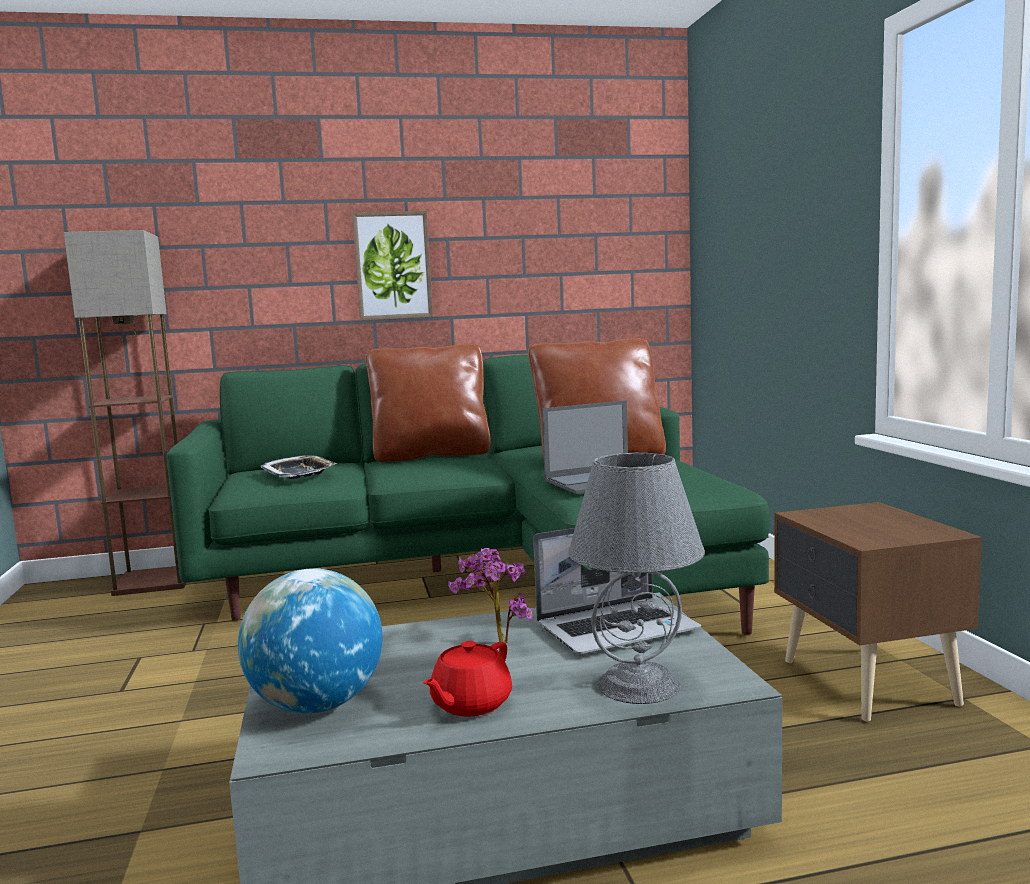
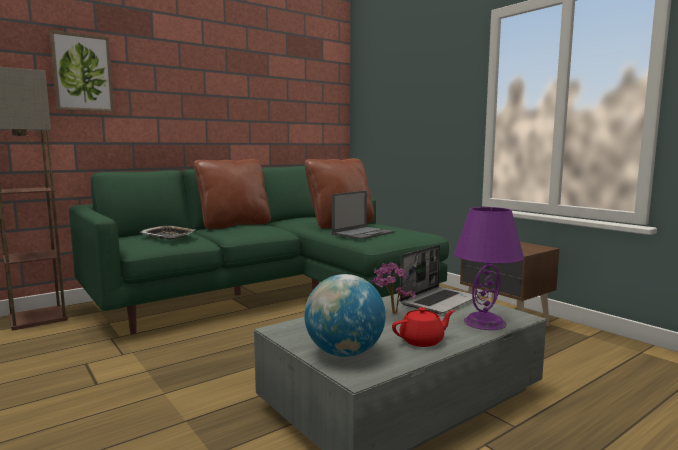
camera: 25 degrees left, 0 degrees up
picture [352,211,433,320] -> picture moved to [49,30,114,112]
red teapot [423,641,512,717] -> red teapot turned 120 degrees counterclockwise [392,307,454,347]
grey table lamp [568,453,705,704] -> purple table lamp [454,207,524,330]

